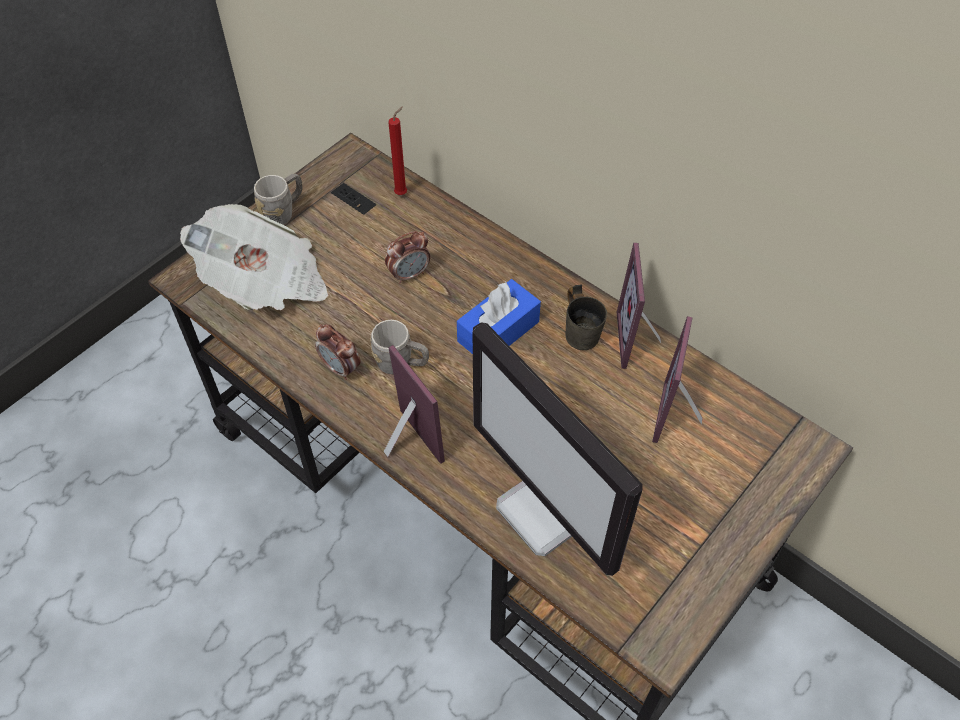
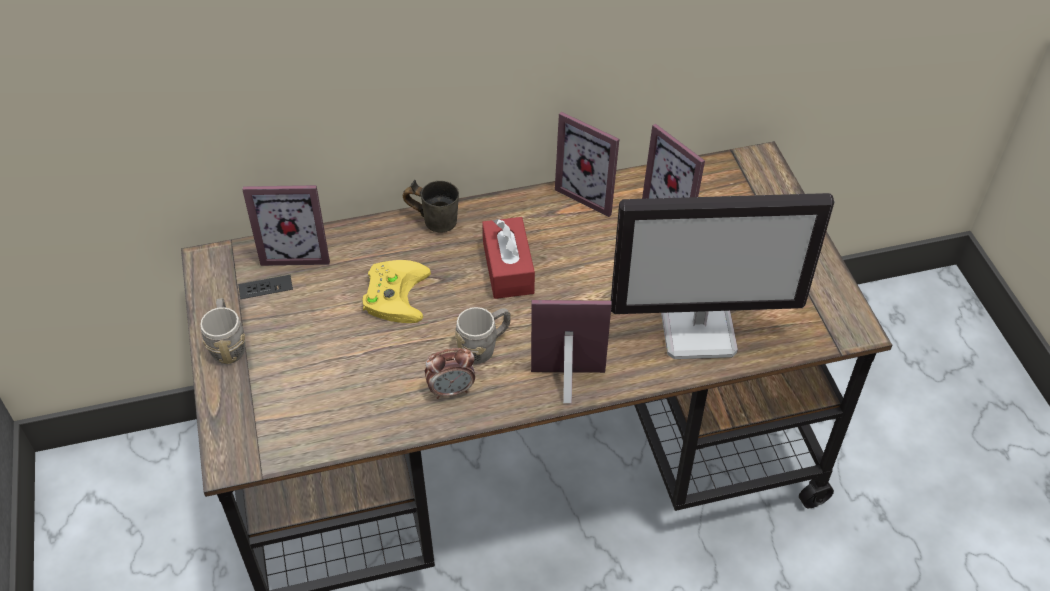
camera: 55 degrees left, 5 degrees down
newspaper [180,204,328,310] -> none
alarm clock [385,231,430,284] -> yellow game controller [362,260,431,323]
red candle [388,107,407,195] -> picture frame [242,185,330,266]
blue tissue box [457,279,541,354] -> red tissue box [482,217,535,299]
grey mug [566,285,607,350] -> grey mug moved to [403,180,459,232]

